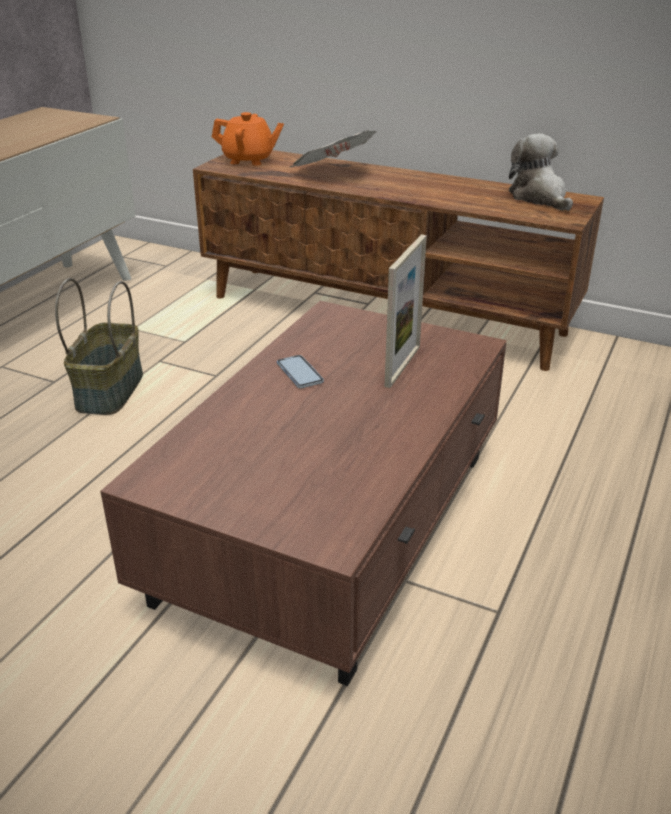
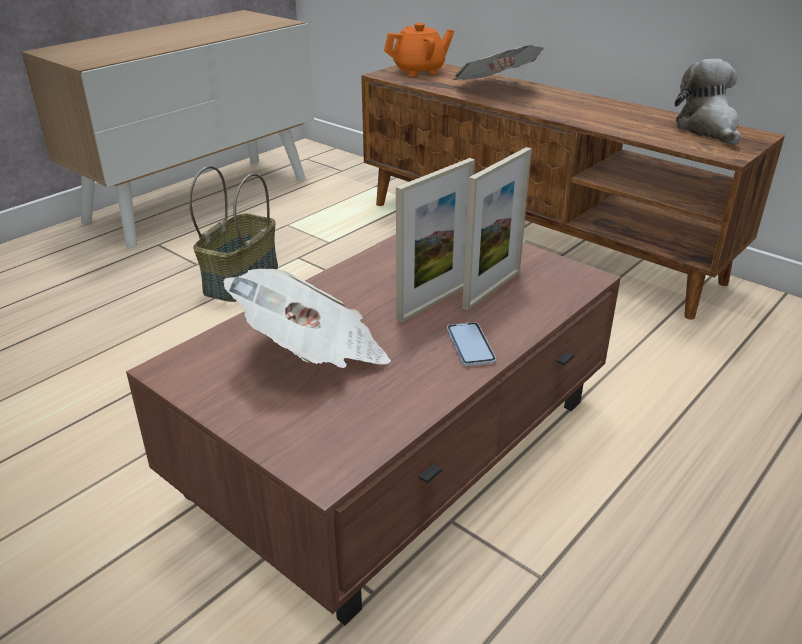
camera: 15 degrees right, 0 degrees up
orange teapot [212,112,284,166] -> orange teapot turned 45 degrees counterclockwise [384,23,454,77]
phone [277,355,324,388] -> phone moved to [447,322,496,366]
none -> newspaper [223,269,391,368]
none -> picture frame [396,158,475,323]

